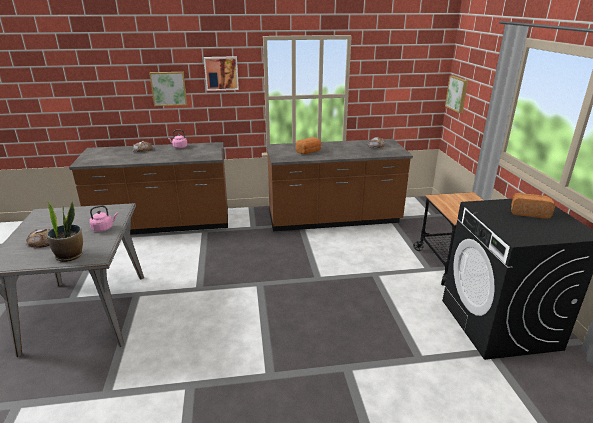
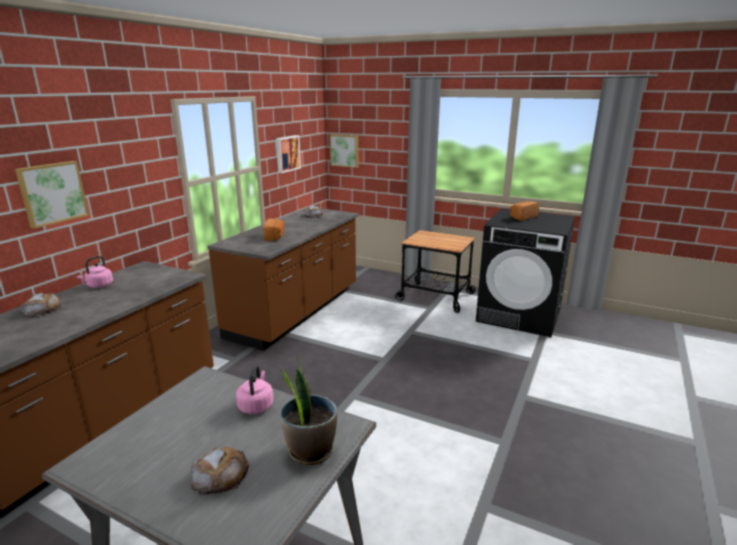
camera: 55 degrees left, 5 degrees down
picture [204,56,239,91] -> picture moved to [276,135,301,173]

